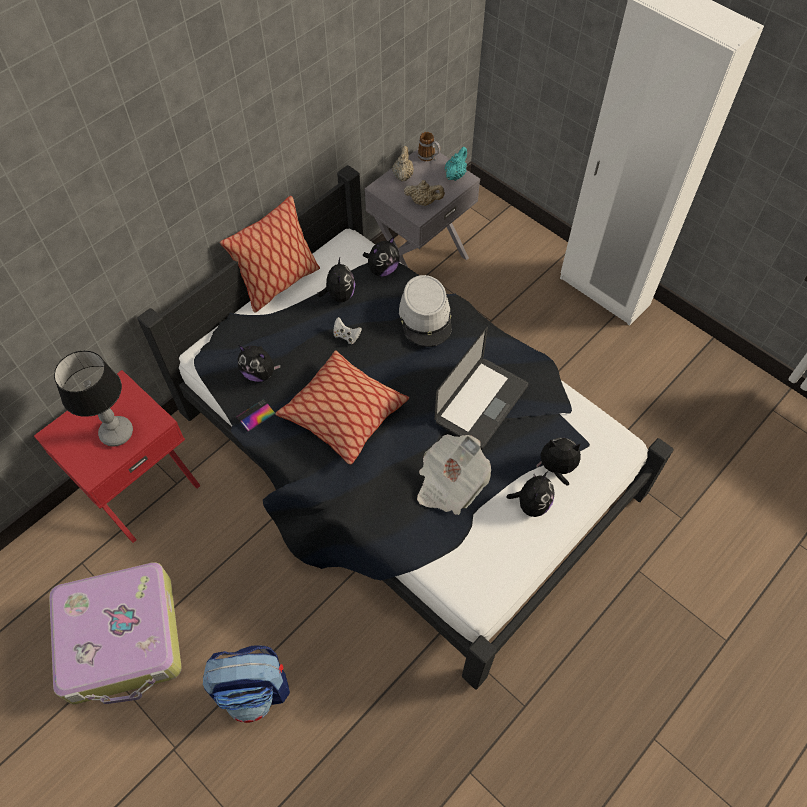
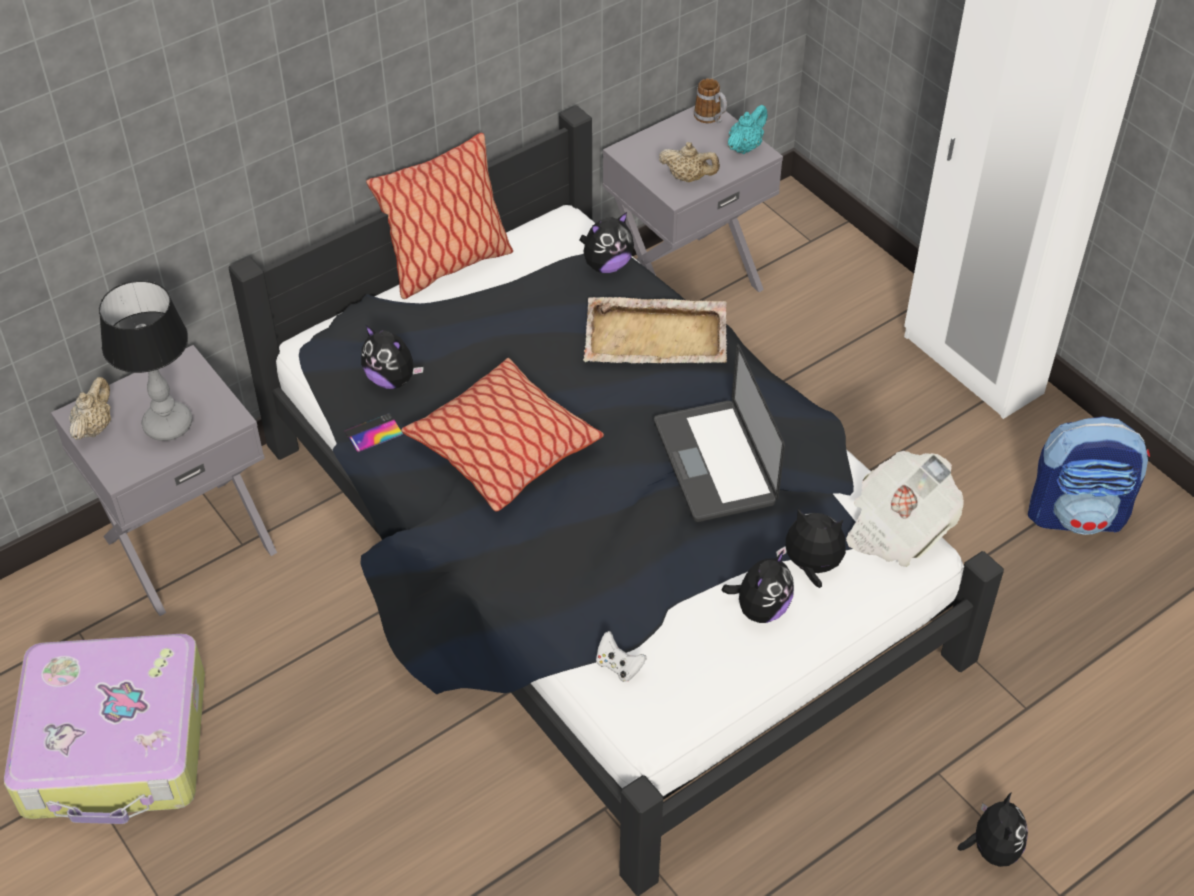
camera: 10 degrees right, 10 degrees down
red nightstand [34,370,201,543] -> grey nightstand [51,345,277,616]
backpack [203,645,290,723] -> backpack moved to [1028,416,1150,535]
plush toy [317,258,355,302] -> plush toy moved to [957,792,1028,867]
white game controller [334,317,362,344] -> white game controller moved to [596,631,647,682]
beige teapot [392,146,414,181] -> beige teapot moved to [69,377,111,440]
grey hat [399,275,452,347] -> beige tray [583,297,727,364]
newspaper [417,434,491,515] -> newspaper moved to [846,451,964,567]
laptop [434,327,528,449] -> laptop turned 120 degrees clockwise [654,343,785,522]

